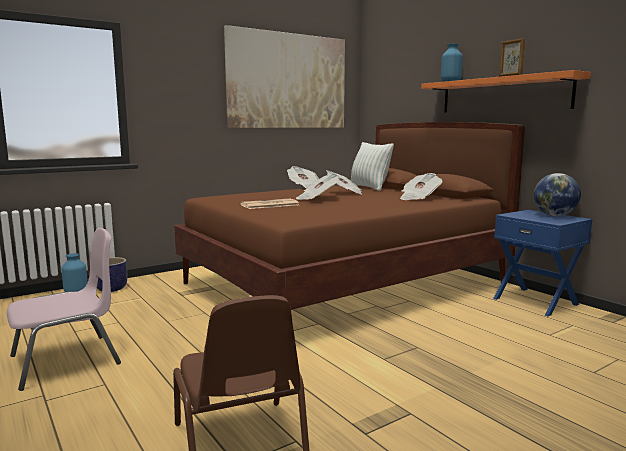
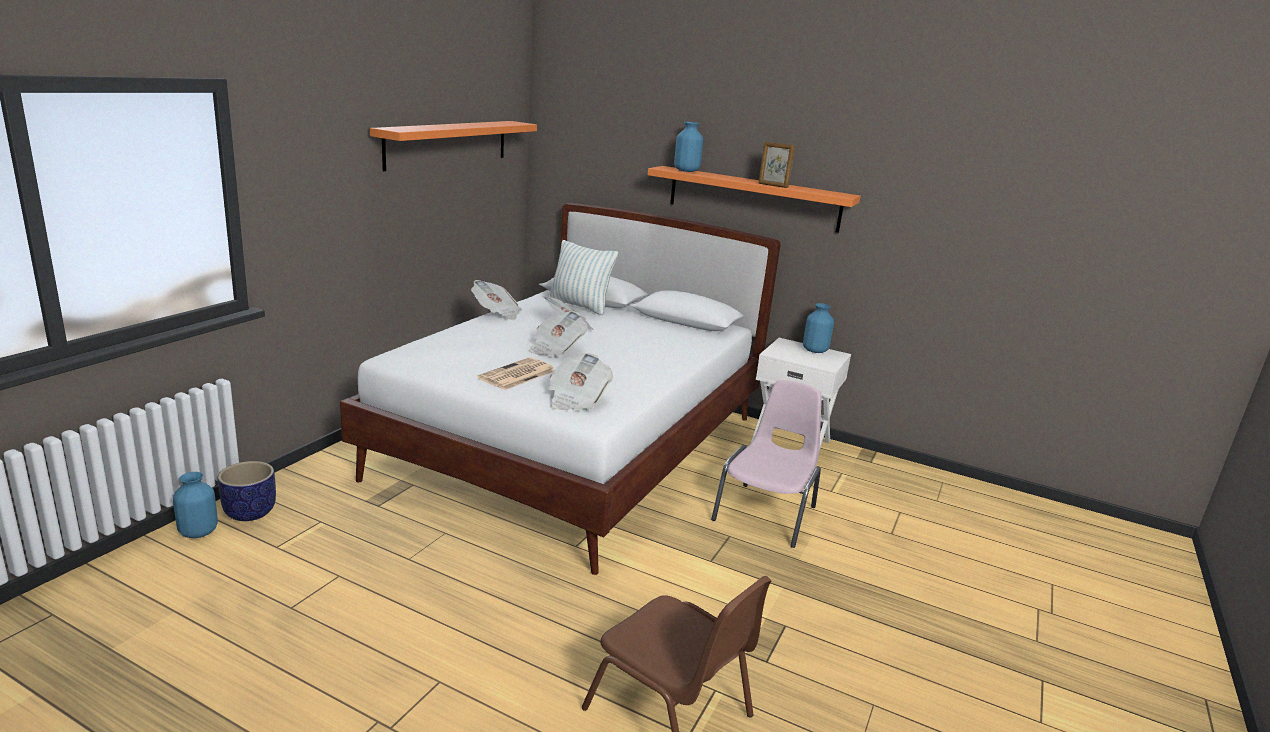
camera: 30 degrees left, 10 degrees up
pink chair [7,228,121,391] -> pink chair moved to [711,380,822,548]
brown bed [174,122,525,310] -> white bed [340,203,780,575]
picture [224,25,345,128] -> orange shelf [370,121,537,171]
newspaper [400,173,442,200] -> newspaper moved to [548,353,613,410]
blue nightstand [493,210,592,316] -> white nightstand [751,338,851,451]
globe [534,173,581,216] -> blue vase [803,303,834,353]

